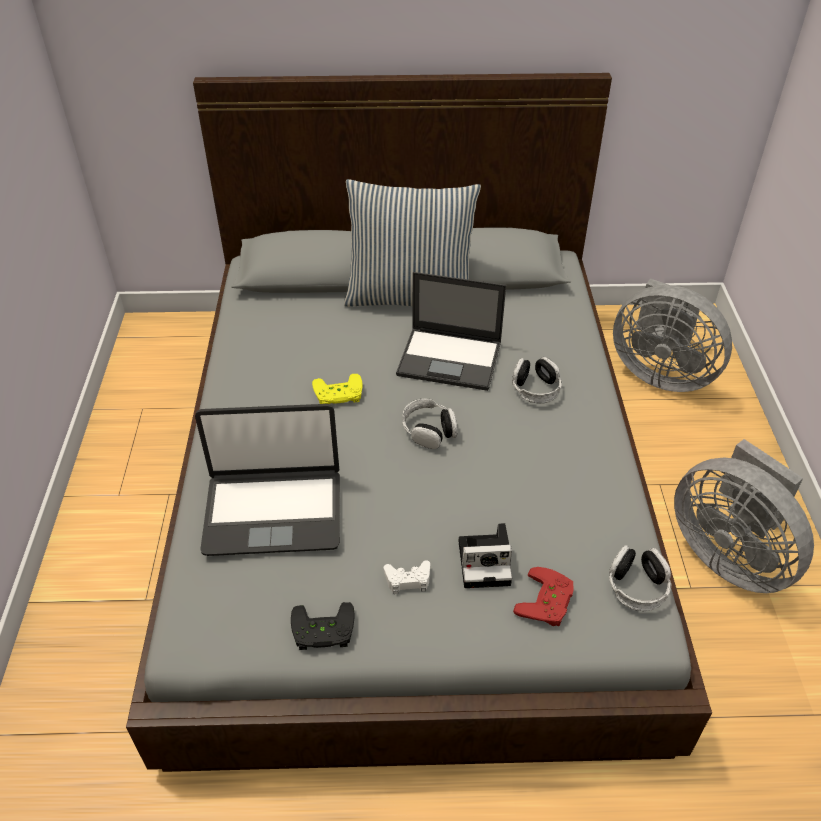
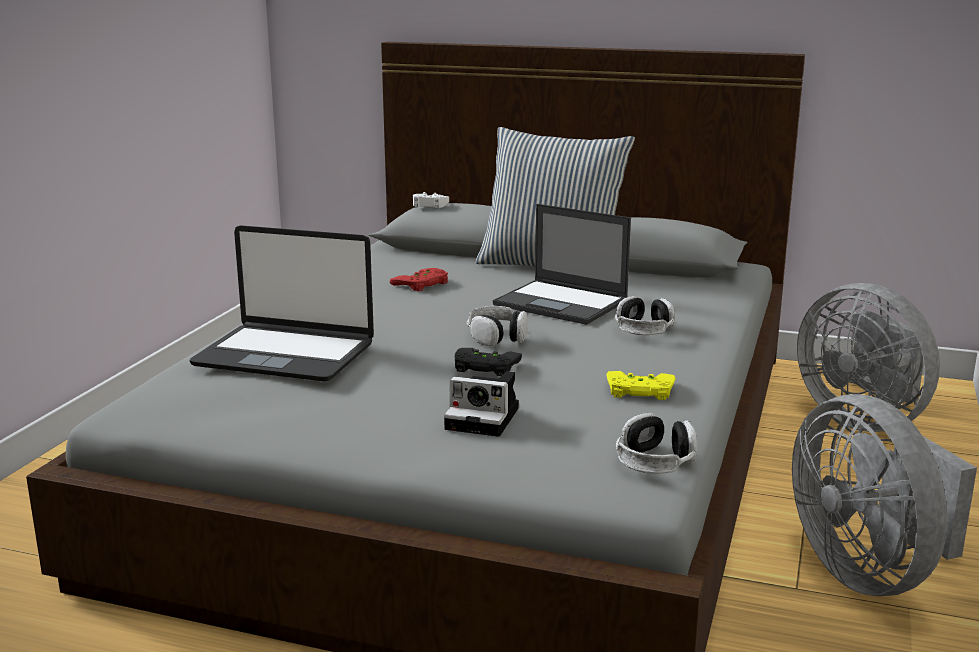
camera: 20 degrees right, 25 degrees down
black game controller [291,602,354,650] -> black game controller moved to [455,348,522,376]
yellow game controller [312,374,363,404] -> yellow game controller moved to [606,371,675,400]
white game controller [384,560,430,594] -> white game controller moved to [413,192,449,209]
red game controller [513,567,574,626] -> red game controller moved to [390,268,448,292]

